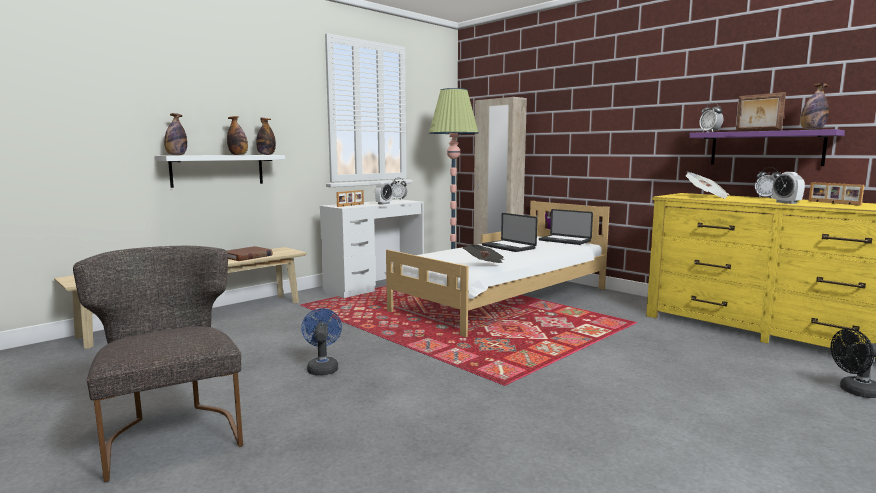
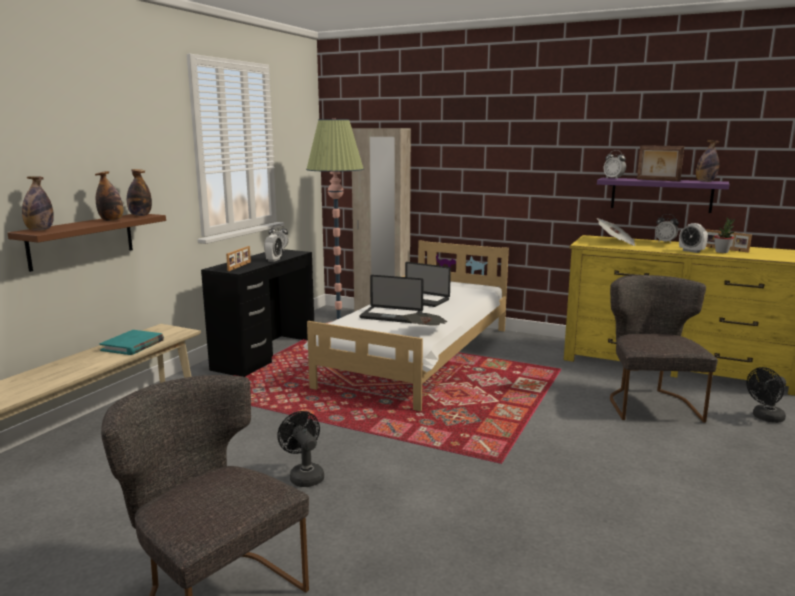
camera: 20 degrees left, 5 degrees up
white shelf [155,155,285,188] -> brown shelf [7,214,166,272]
brown book [227,246,273,261] -> turquoise book [99,330,164,355]
blue fan [301,308,342,375] -> black fan [277,411,324,487]
white desk [320,199,424,298] -> black desk [201,249,314,377]
laptop [539,209,593,245] -> laptop moved to [359,275,423,323]
none -> grey chair [610,275,718,423]
none -> potted plant [714,218,735,253]

